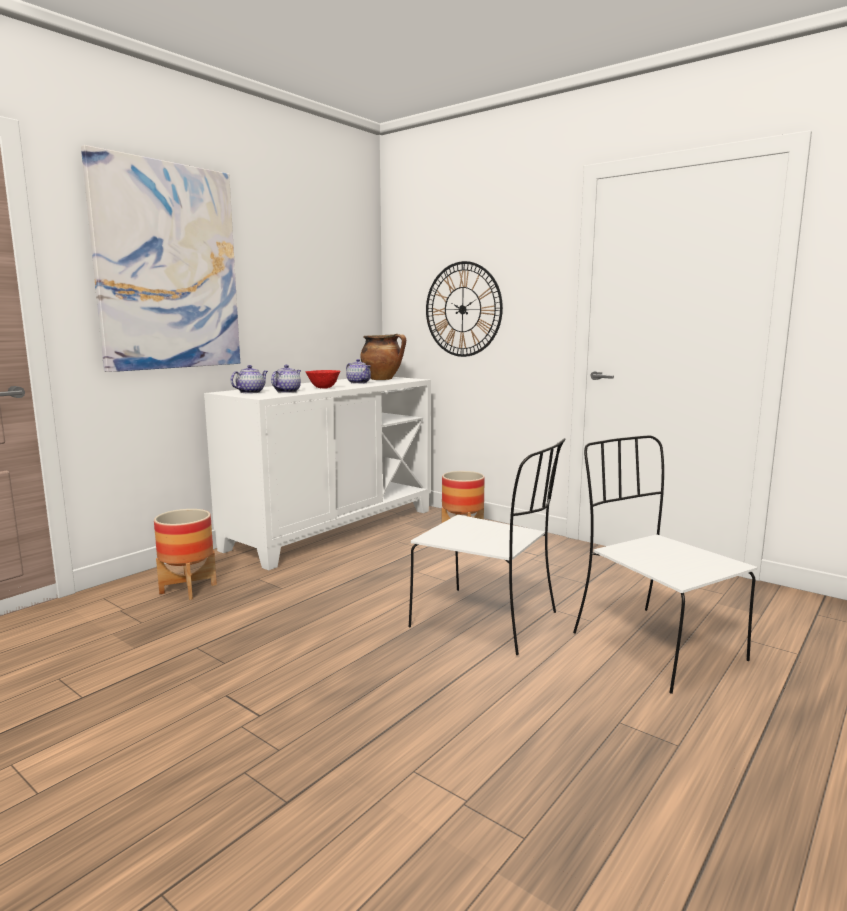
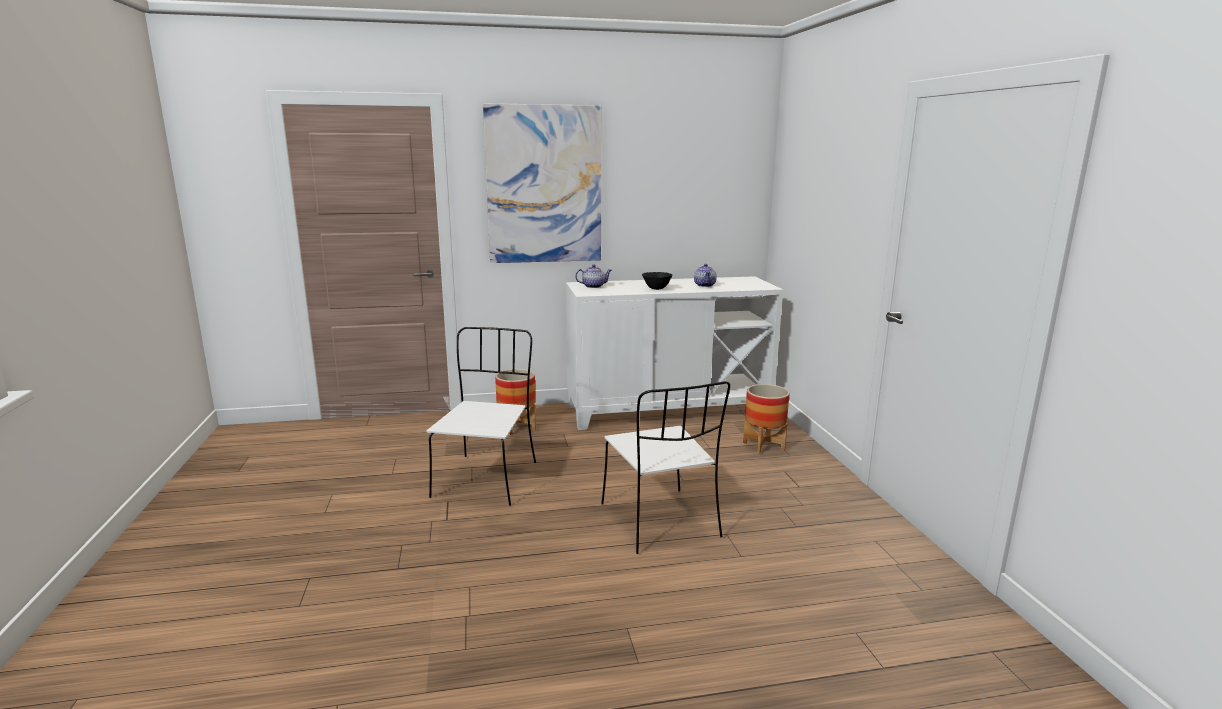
camera: 40 degrees right, 5 degrees up
teapot [271,365,301,393] -> none
red bowl [306,370,340,389] -> black bowl [642,272,672,290]
cooking pot [360,334,406,380] -> none
wall clock [426,261,503,357] -> none
white chair [573,435,757,694] -> white chair moved to [427,327,536,506]

